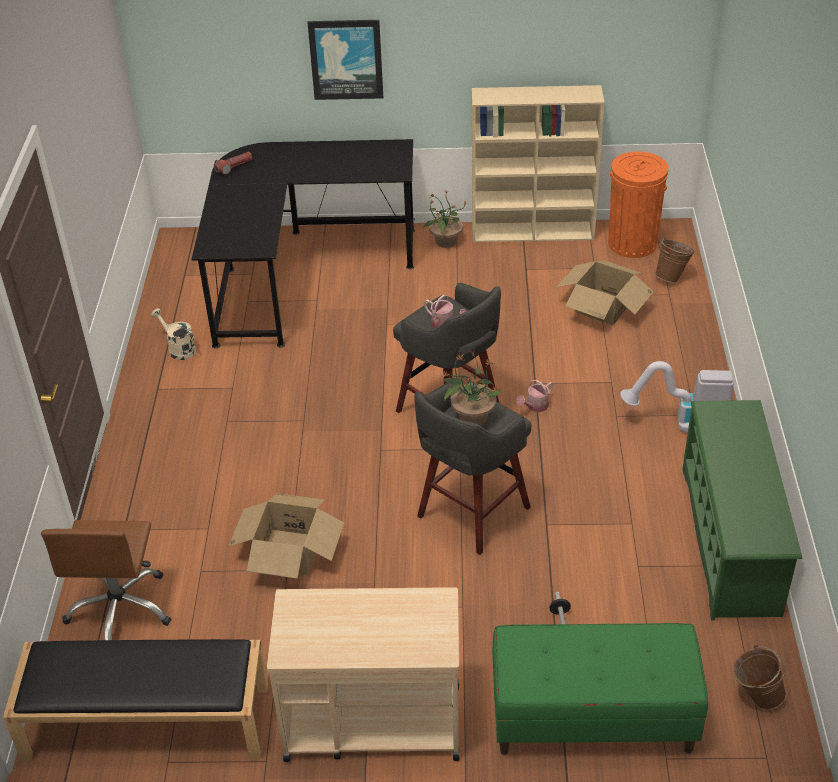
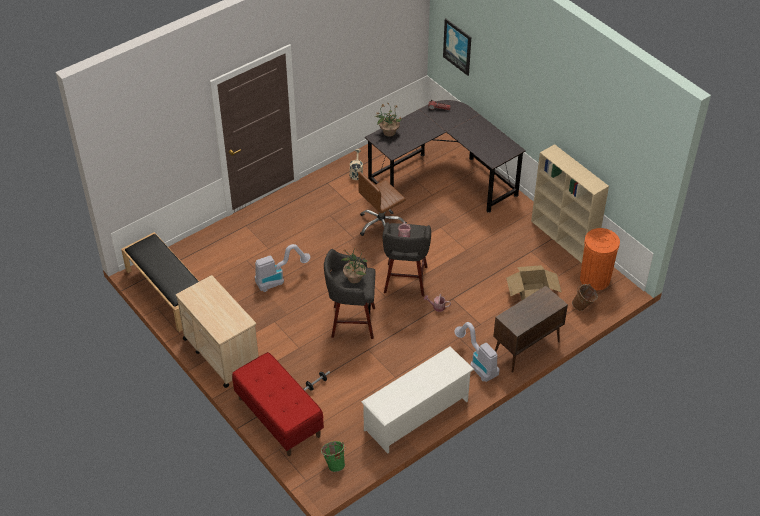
camera: 50 degrees right, 5 degrees up
brown office chair [41,520,171,640] -> brown office chair moved to [358,171,407,236]
cardboard box [228,493,344,579] -> vacuum cleaner [255,244,310,292]
picture [307,20,383,100] -> picture moved to [443,18,471,76]
potted plant [423,190,467,248] -> potted plant moved to [375,102,402,137]
green bench [493,623,708,755] -> red bench [232,352,324,456]
green shoe rack [682,400,802,620] -> white shoe rack [361,346,474,453]
brown bucket [733,645,786,710] -> green bucket [321,441,345,472]
none -> brown cabinet [493,286,568,373]

